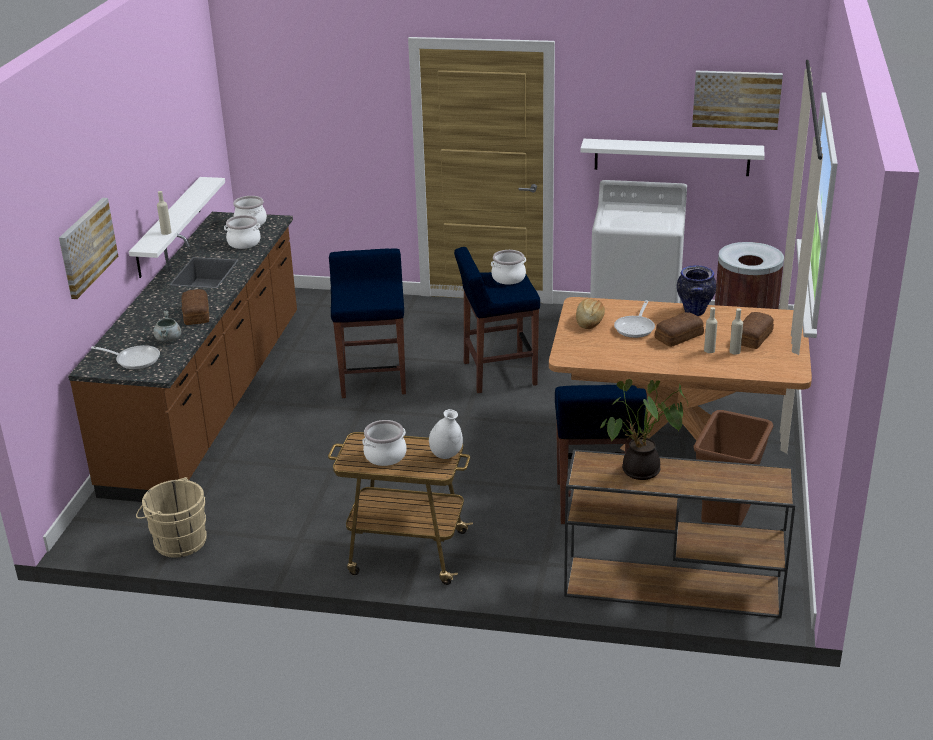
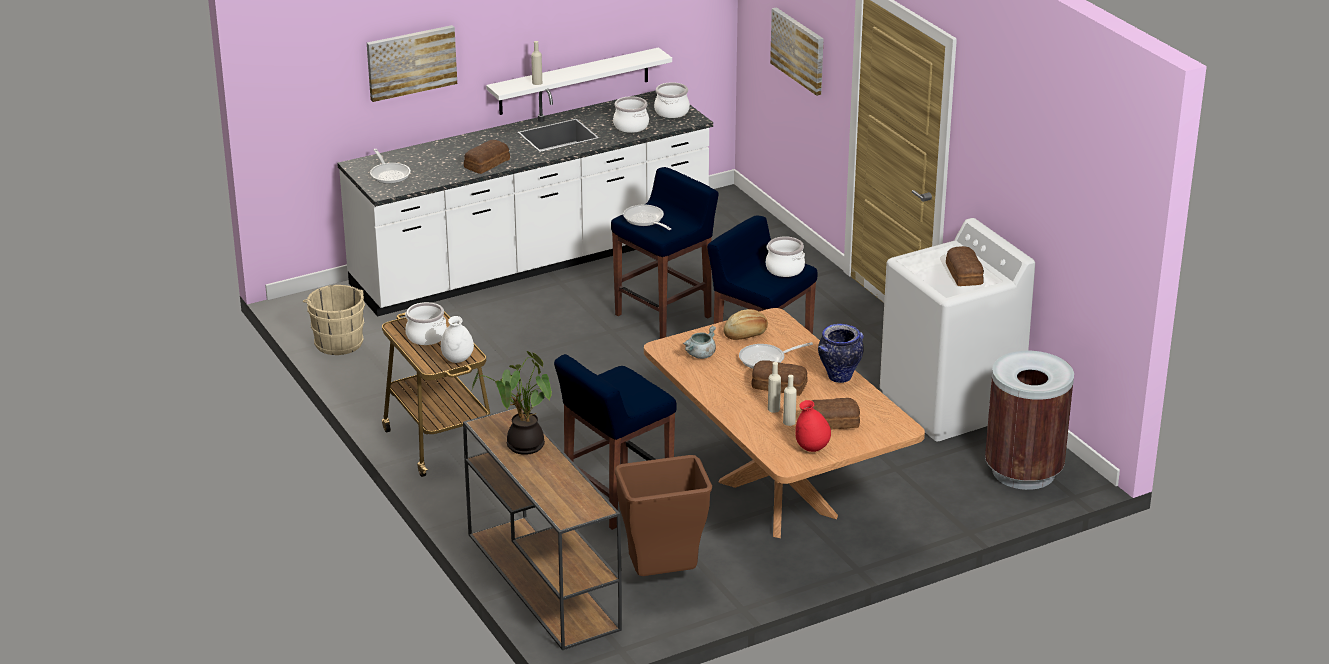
camera: 50 degrees right, 0 degrees up
brown counter [68,212,297,502] -> white counter [337,88,713,317]
grey cooking pot [153,311,181,342] -> grey cooking pot moved to [683,325,716,359]
white shelf [580,139,765,176] -> none
picture [692,71,783,130] -> picture moved to [770,7,824,96]
none -> frying pan [623,205,671,230]
none -> red vase [795,400,831,452]
none -> bread [946,246,984,286]

